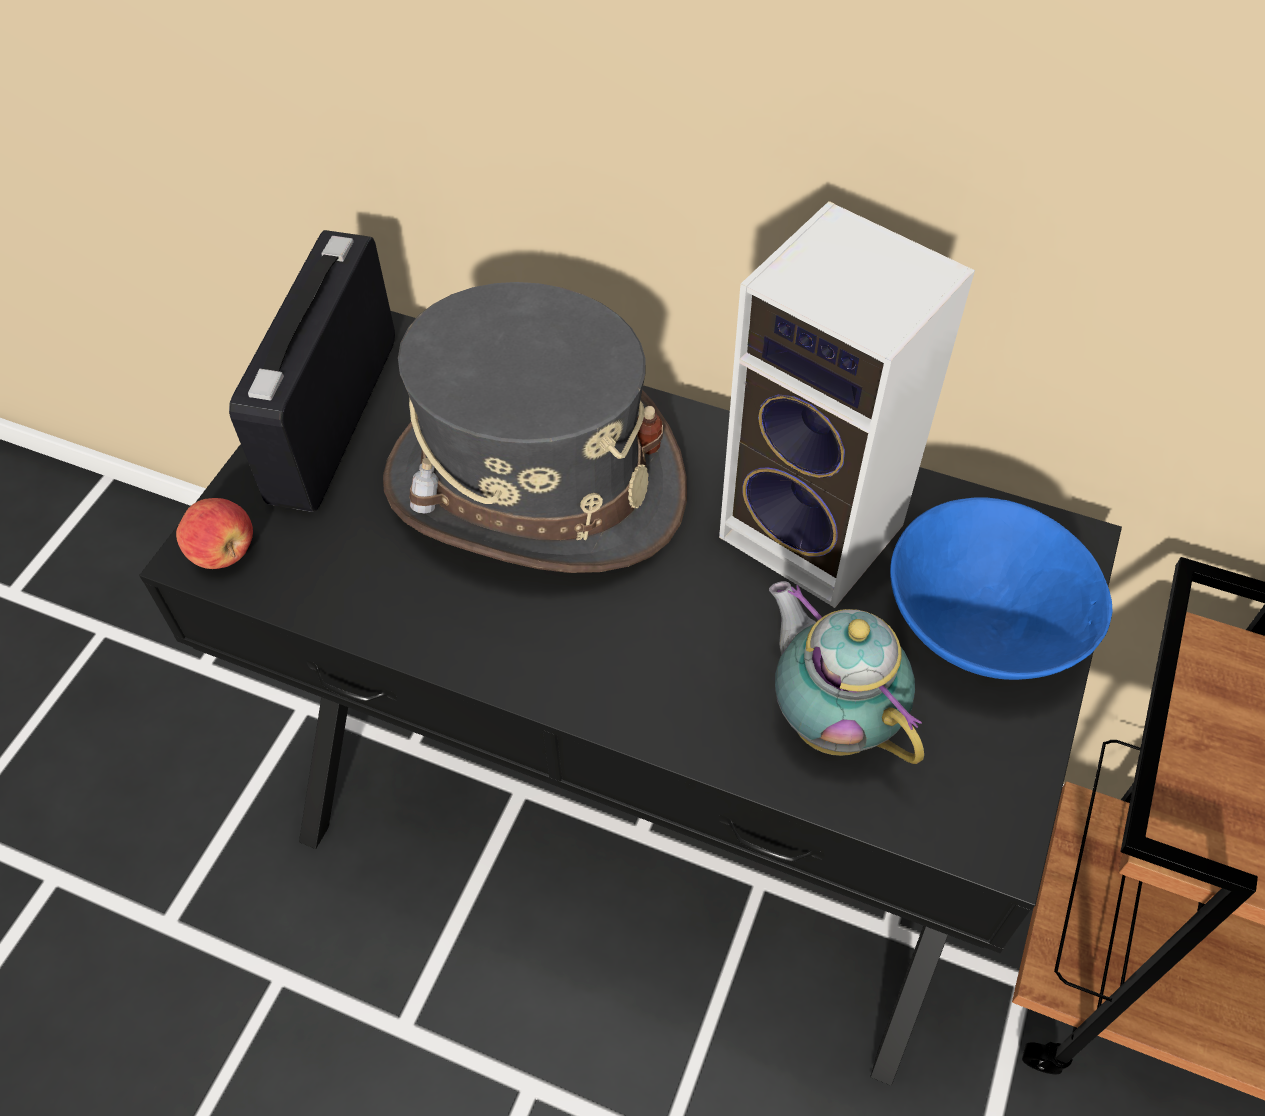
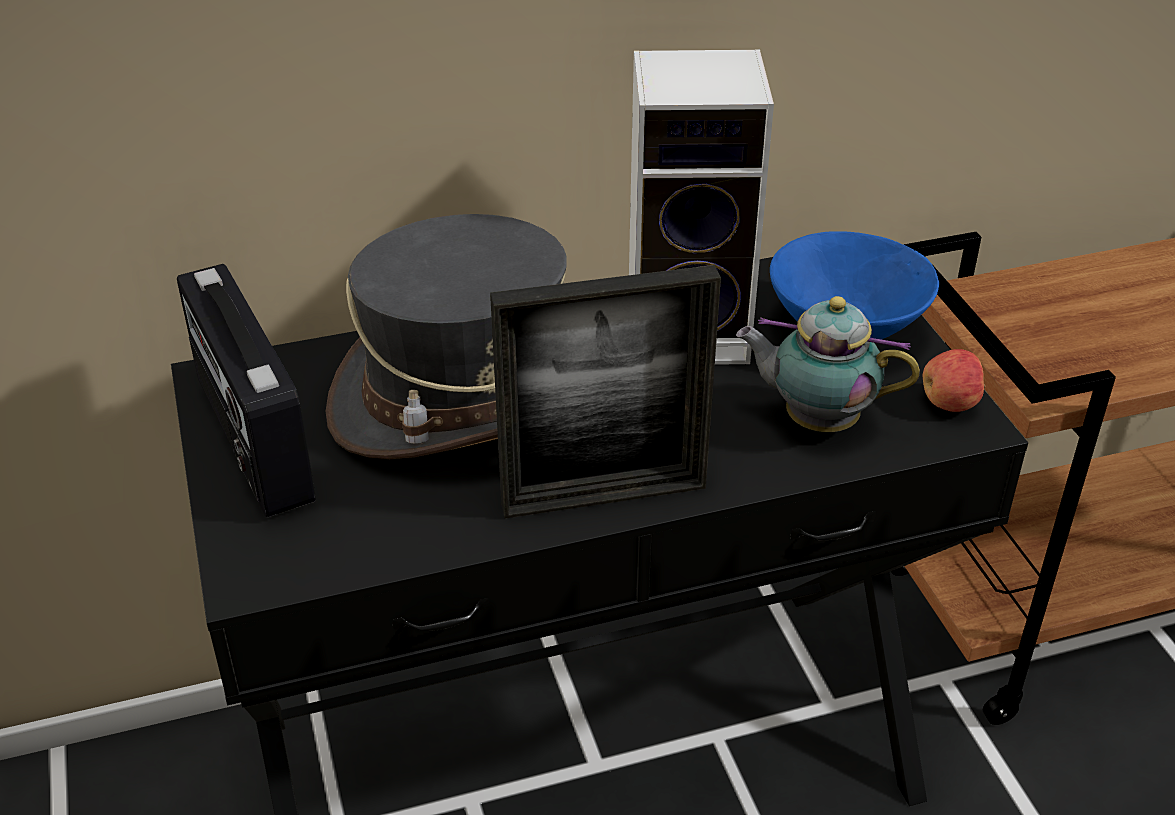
camera: 40 degrees left, 15 degrees down
apple [176,498,253,569] -> apple moved to [923,349,986,412]
none -> picture frame [490,265,721,519]

